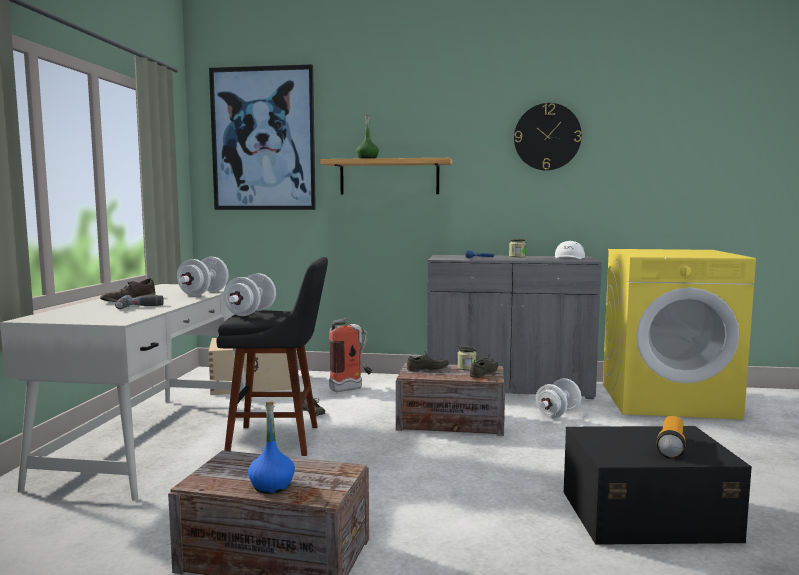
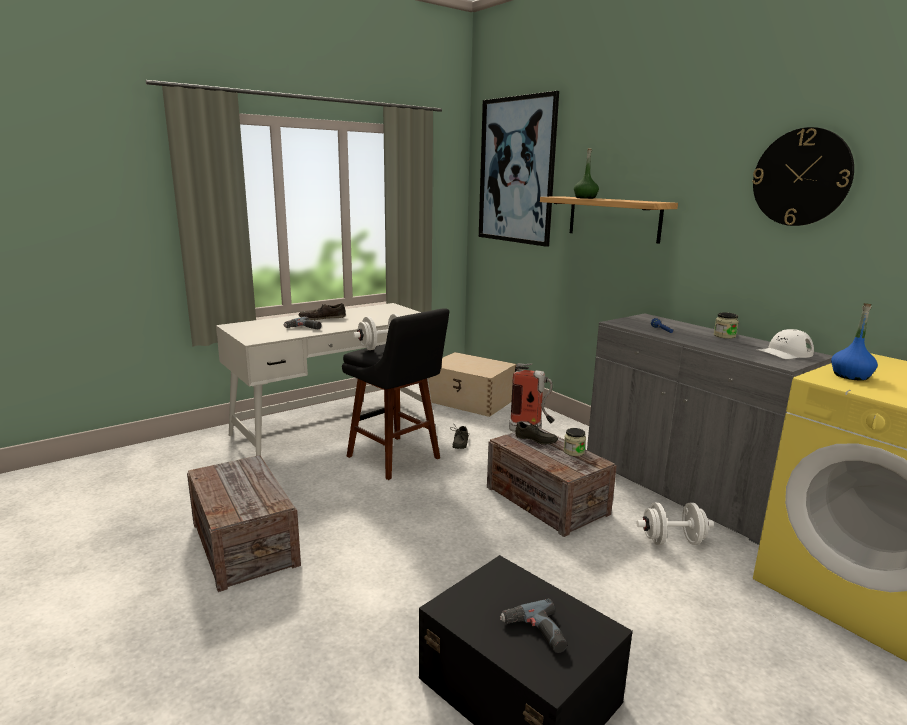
camera: 45 degrees right, 10 degrees up
white dumbbell [177,257,229,296] -> none
blue bottle [248,401,295,494] -> blue bottle moved to [831,303,878,381]
grey shoe [470,358,498,378] -> none
flashlight [657,416,686,459] -> power drill [500,599,567,653]

